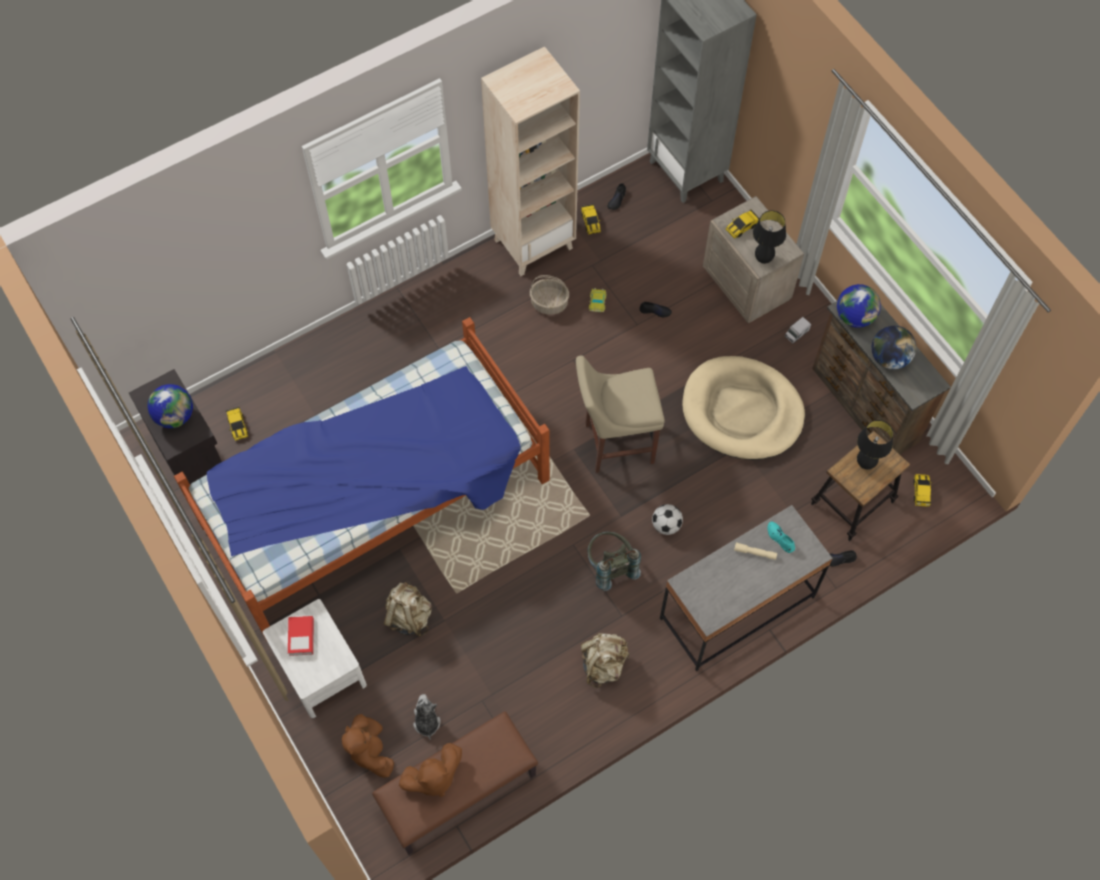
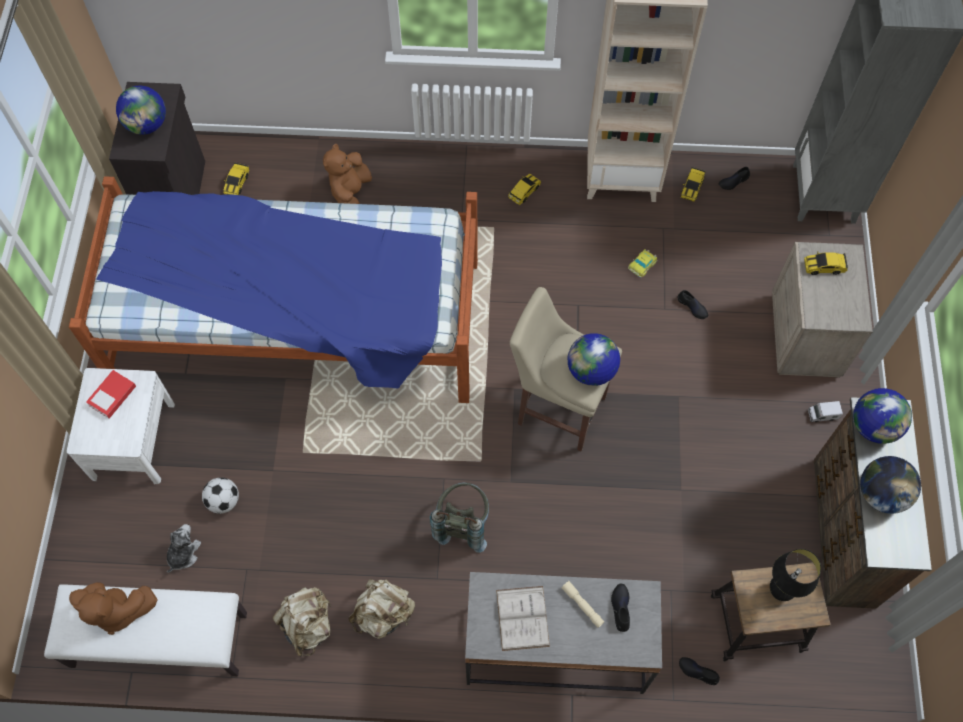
camera: 35 degrees right, 0 degrees up
brown plush toy [342,714,394,778] -> brown plush toy moved to [323,144,372,204]
brown bench [372,711,538,855] -> white bench [44,584,247,676]
beige backpack [384,581,432,637] -> beige backpack moved to [272,587,331,656]
basket [530,275,569,315] -> none
football [652,504,683,535] -> football moved to [202,477,239,514]
beige dog bed [682,356,805,460] -> none
black table lamp [753,211,786,264] -> none
turquoise shoe [767,521,795,553] -> black shoe [611,584,630,632]
toy car [913,474,933,507] -> toy car moved to [508,174,541,205]
none -> white book [496,586,550,651]
none -> globe [567,333,620,386]

